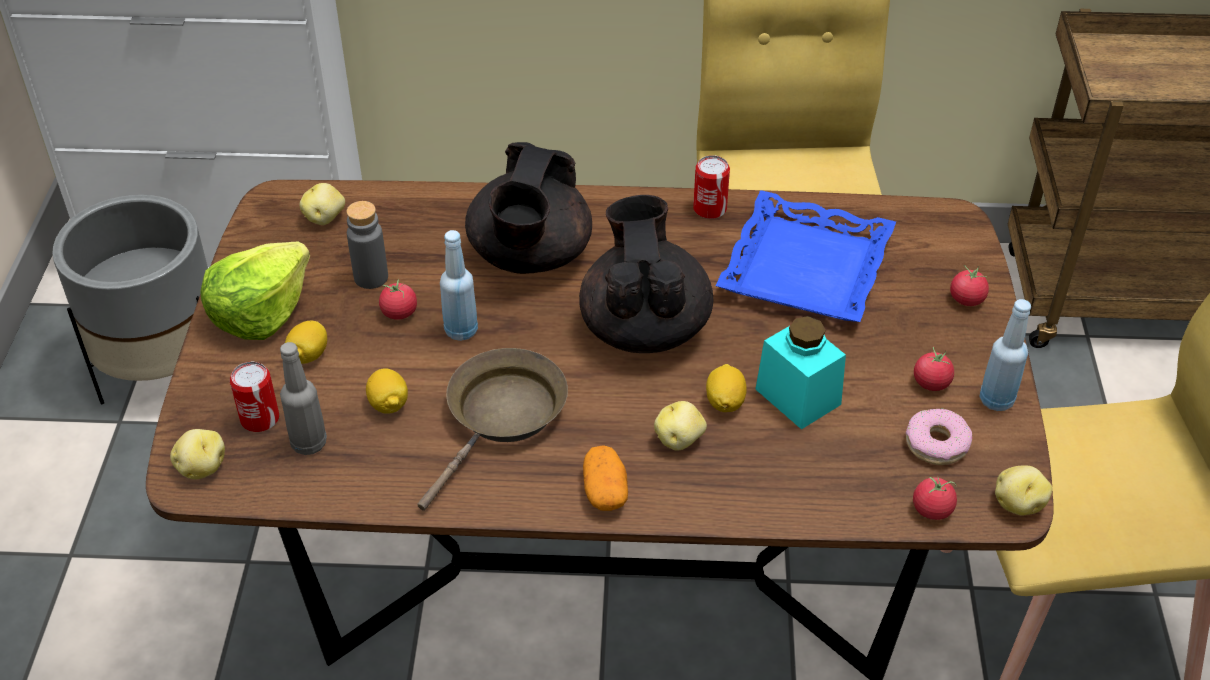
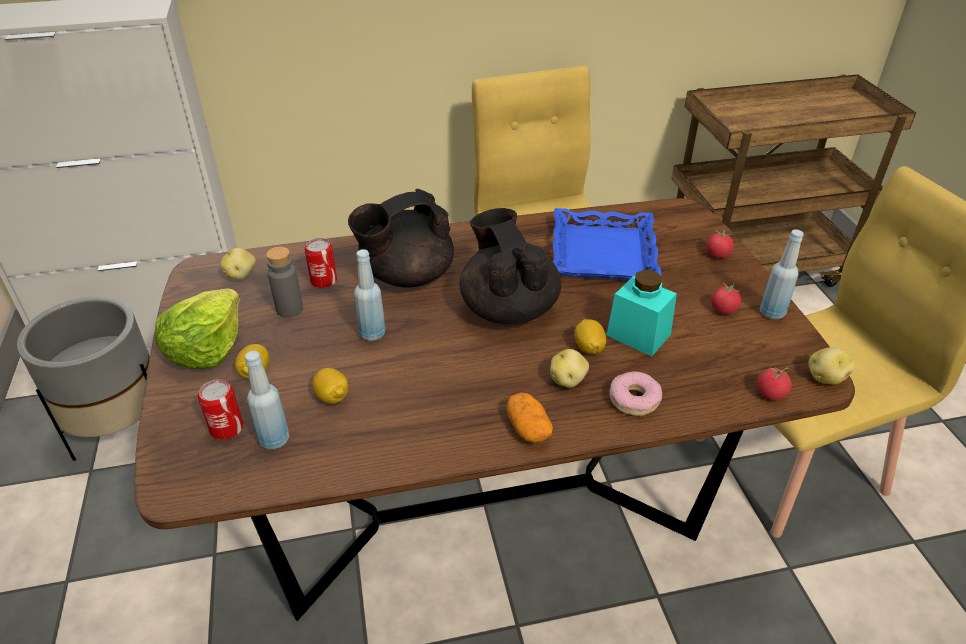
camera: 15 degrees left, 5 degrees down
potato [170,429,225,479] -> none
grey bottle [280,342,327,455] -> blue bottle [245,351,289,450]
tomato [379,279,417,320] -> none
brown frying pan [417,348,568,511] -> none
black teapot [465,142,592,274] -> black teapot turned 60 degrees clockwise [348,189,454,288]
can [693,155,730,219] -> can moved to [305,238,337,288]
donut [906,409,972,465] -> donut moved to [609,371,662,416]

